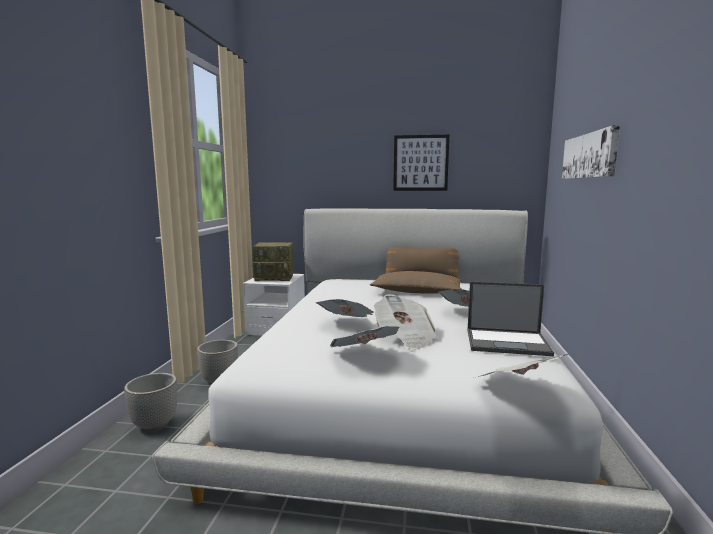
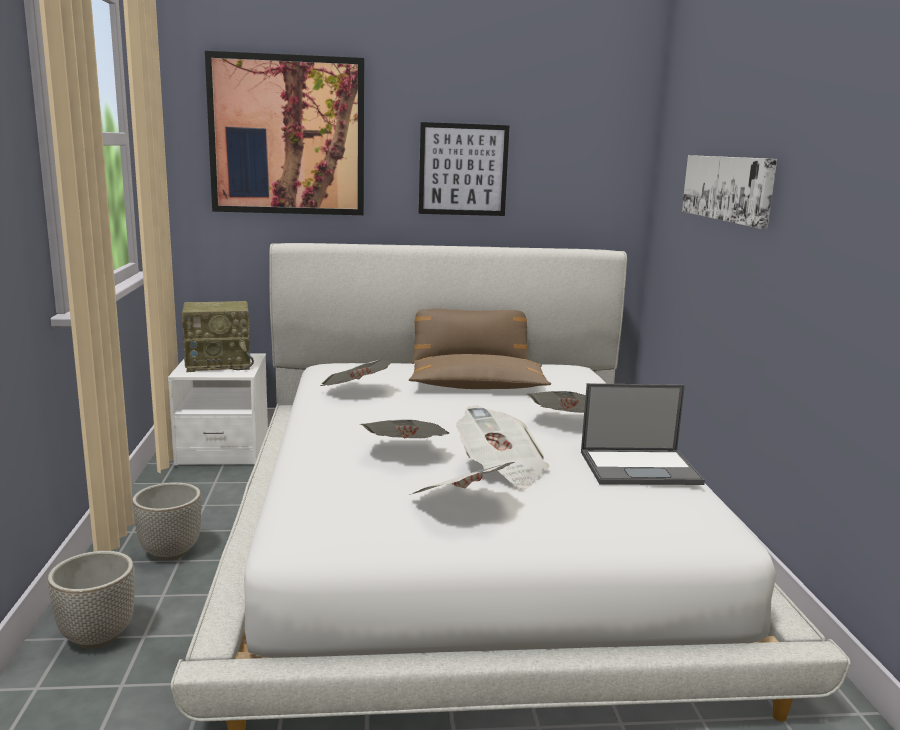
camera: 15 degrees left, 5 degrees up
newspaper [478,354,568,377] -> newspaper moved to [320,359,393,386]
none -> picture [205,51,364,215]

